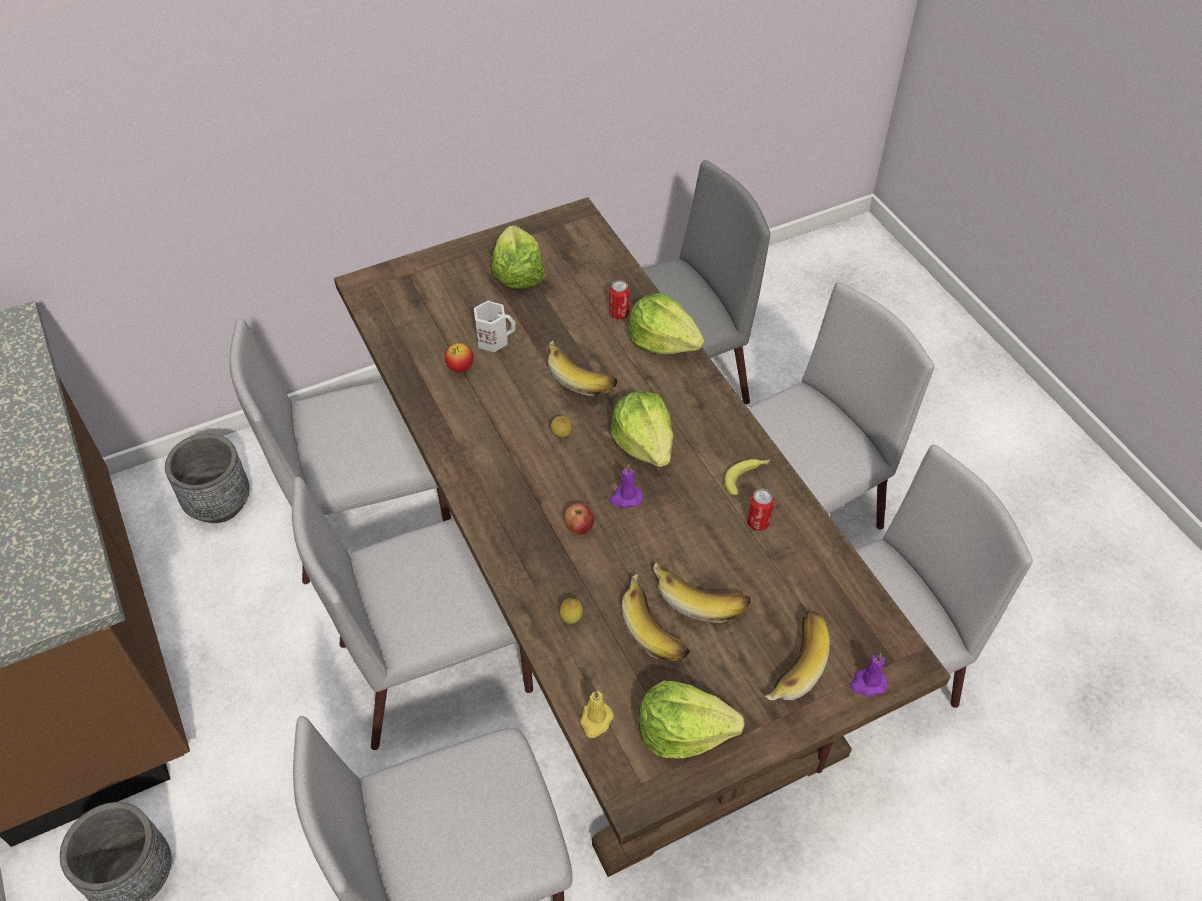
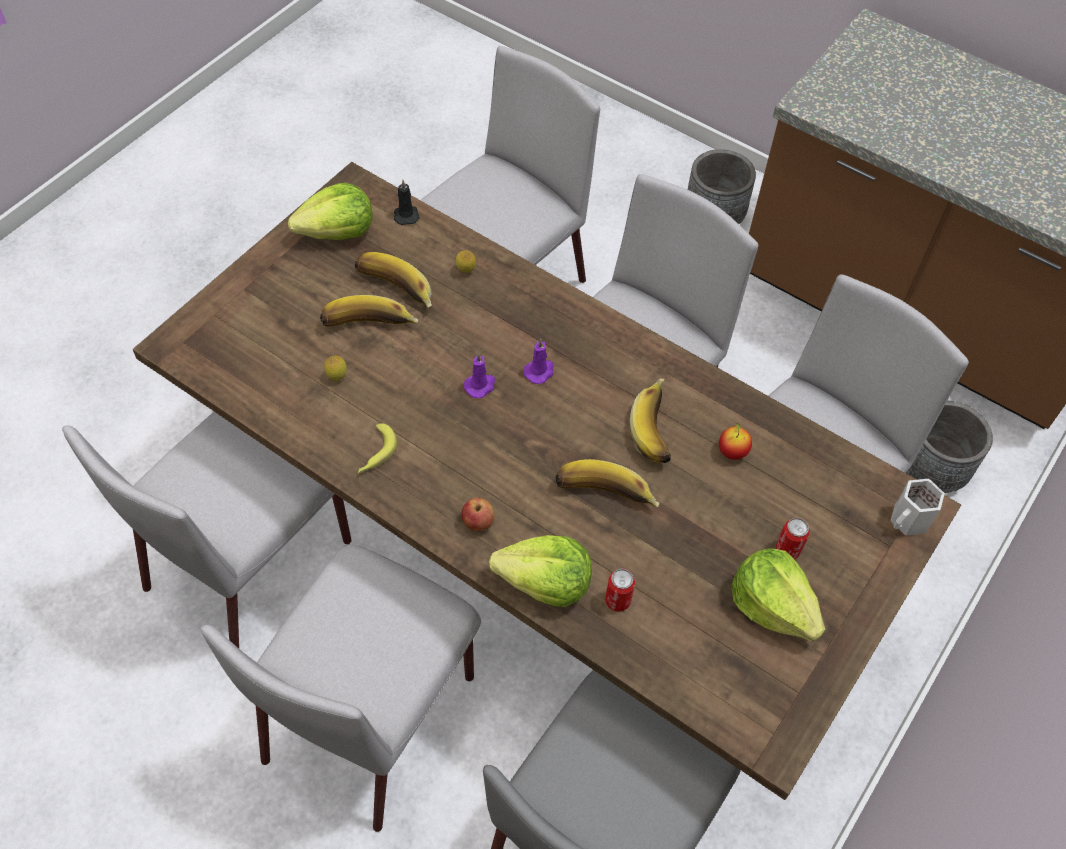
camera: 150 degrees right, 5 degrees up
white mug [474,300,516,352] -> white mug moved to [890,479,945,536]
lemon [551,416,572,438] -> lemon moved to [324,356,347,382]
apple [564,503,594,535] -> apple moved to [461,498,495,531]
yellow candle [580,690,614,738] -> black candle [394,180,420,225]
lettuce [610,391,673,467] -> none
can [747,489,774,531] -> can moved to [776,518,810,560]
banana [765,611,830,700] -> banana moved to [629,379,671,463]
purple candle [850,653,888,697] -> purple candle moved to [523,339,554,384]

